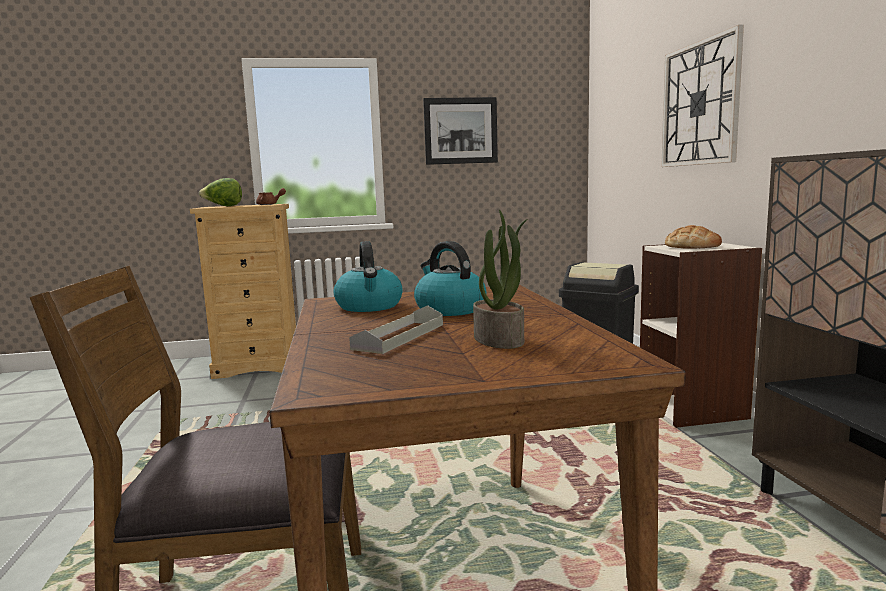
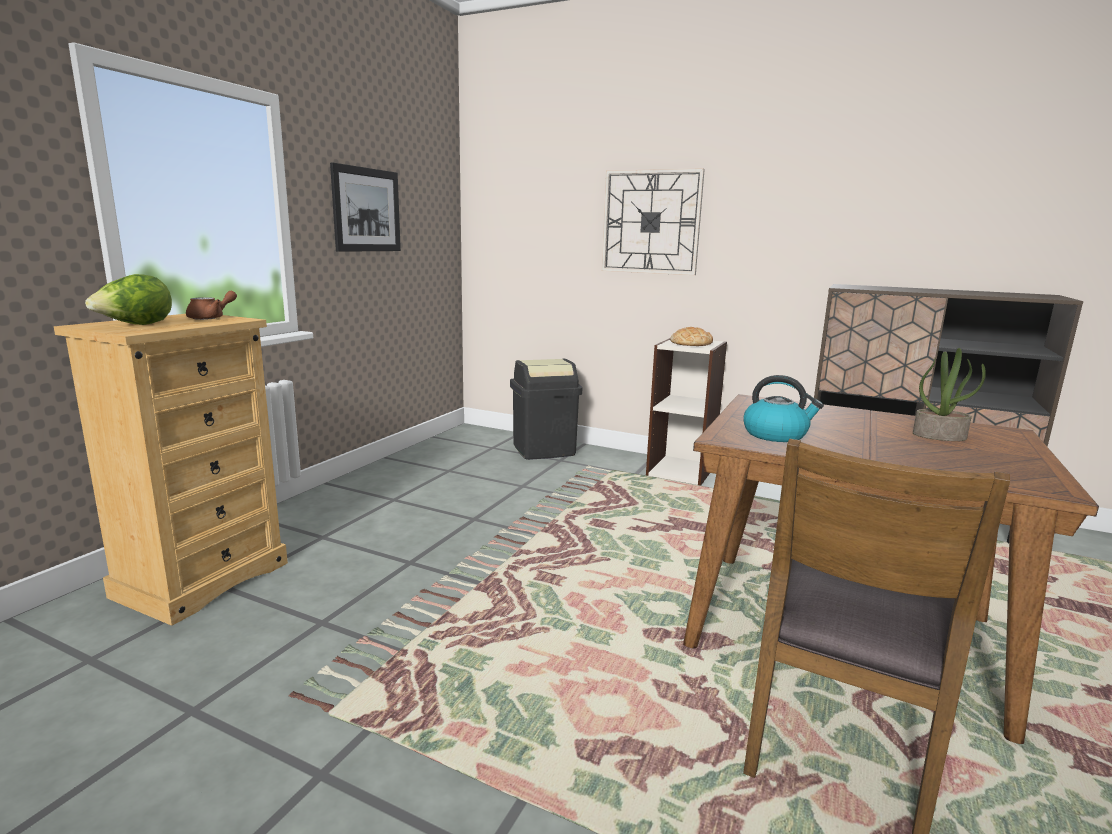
camera: 55 degrees left, 5 degrees up
grey tray [349,305,443,354] -> none
kettle [414,241,487,316] -> none

